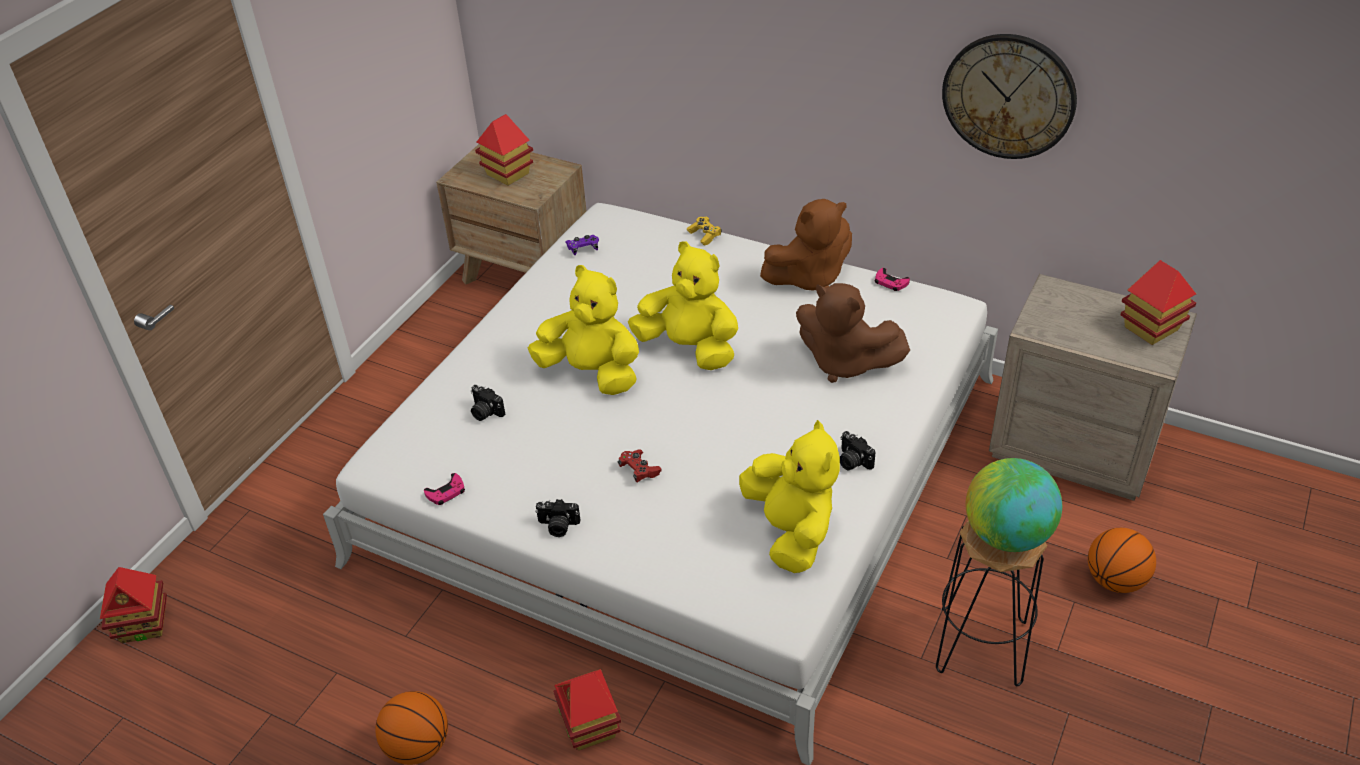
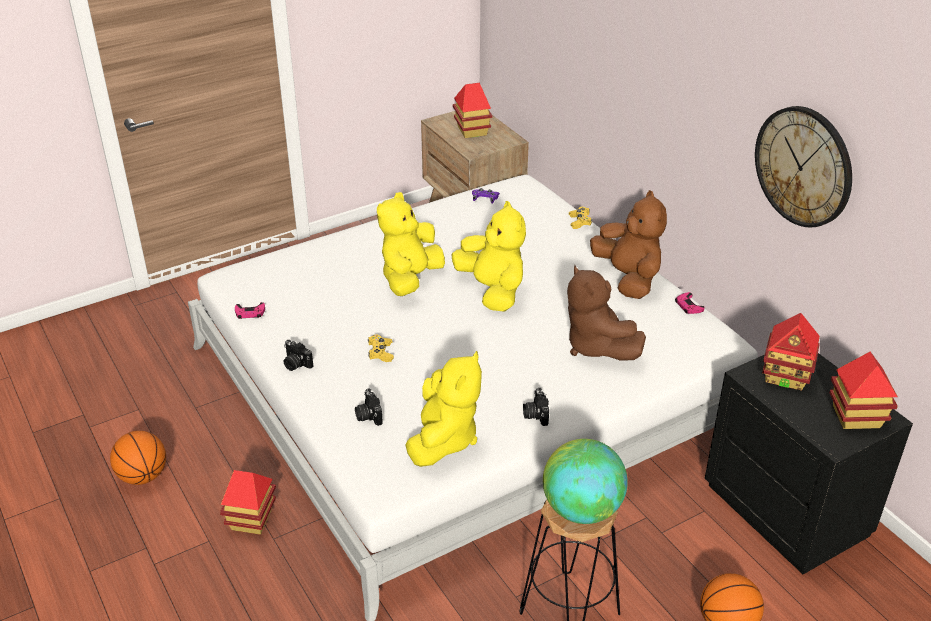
camera: 30 degrees right, 5 degrees down
toy house [100,567,167,643] -> toy house moved to [762,313,820,391]
camera [471,385,505,421] -> camera moved to [355,388,383,426]
yellow plush toy [528,265,639,395] -> yellow plush toy turned 120 degrees counterclockwise [377,192,445,296]
red game controller [618,449,662,483] -> yellow game controller [368,335,394,362]
brown plush toy [760,199,852,291] -> brown plush toy turned 120 degrees counterclockwise [590,190,667,299]
beige nightstand [989,274,1197,501] -> black nightstand [705,353,913,574]

